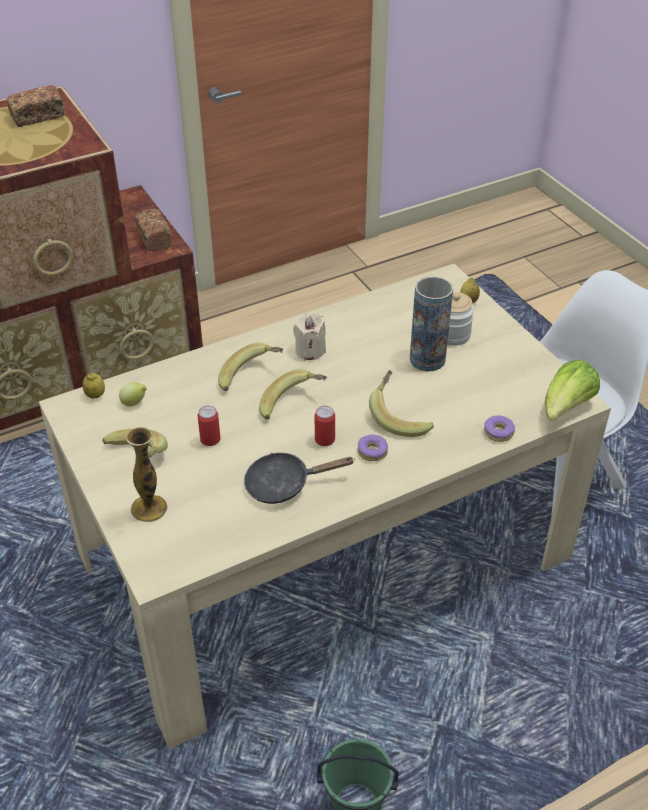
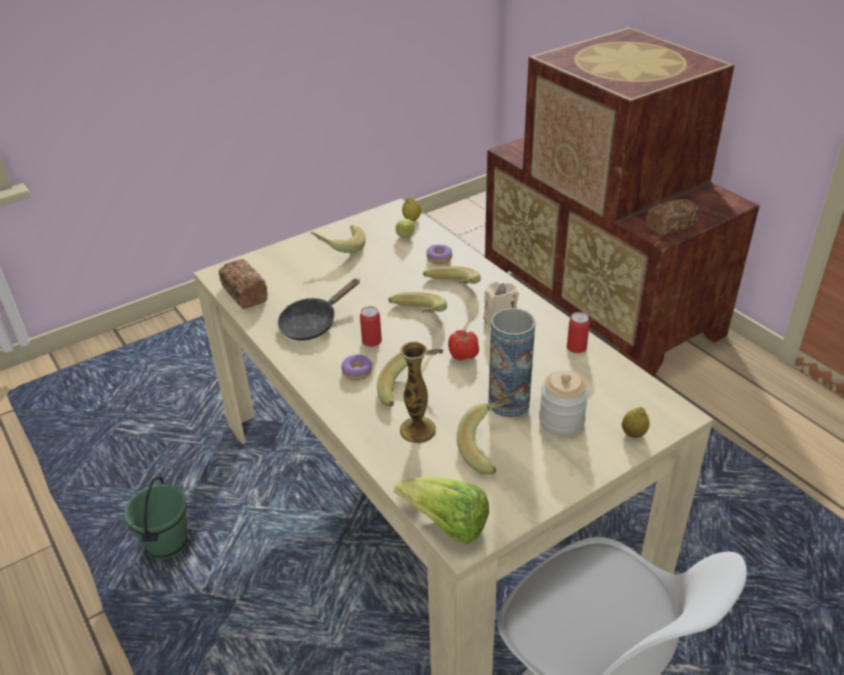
camera: 85 degrees right, 5 degrees down
bread [7,85,64,127] -> bread moved to [219,259,268,309]
vase [126,427,168,522] -> vase moved to [400,341,436,444]
can [198,405,220,446] -> can moved to [567,312,590,353]
black frying pan [244,453,355,504] -> black frying pan turned 120 degrees counterclockwise [278,278,360,341]
donut [484,415,515,442] -> donut moved to [427,244,452,264]
none -> tomato [448,330,479,360]
none -> banana [457,396,515,474]

